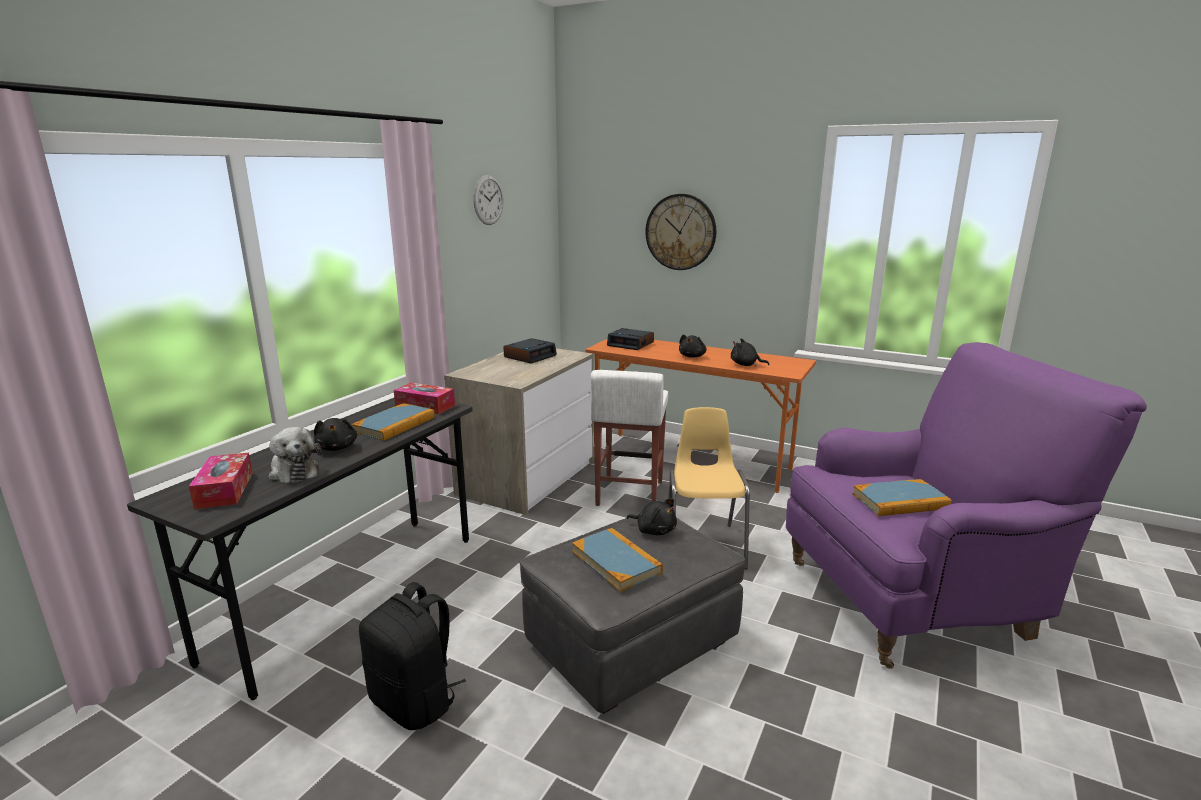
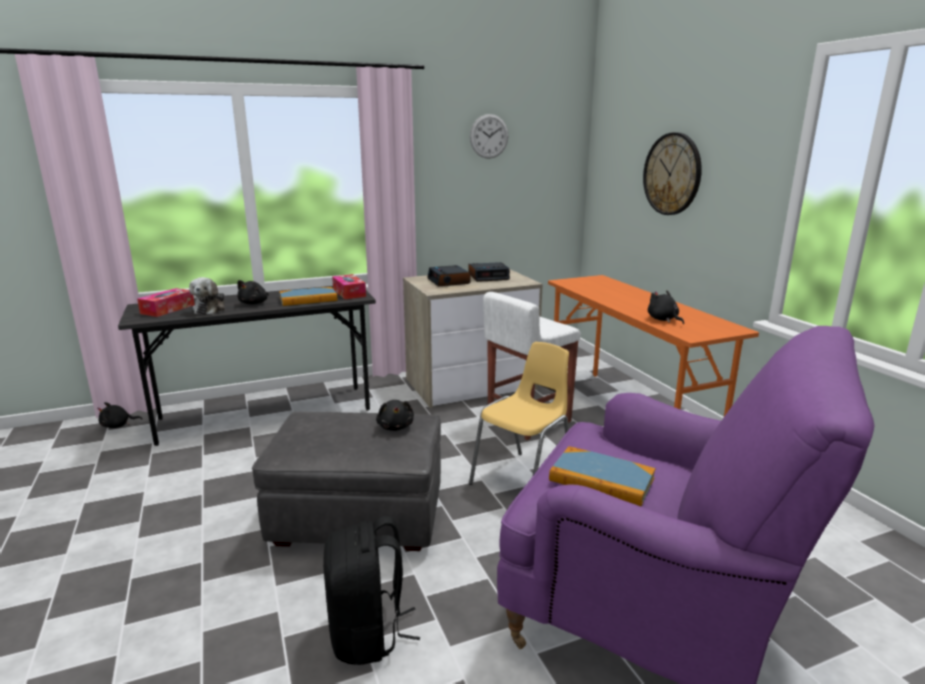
camera: 40 degrees right, 0 degrees up
black backpack [359,582,466,730] -> black backpack moved to [323,516,420,665]
book [572,528,663,592] -> none
alarm clock [607,328,654,350] -> alarm clock moved to [427,265,471,286]
black plush toy [679,334,707,358] -> black plush toy moved to [97,402,142,428]

